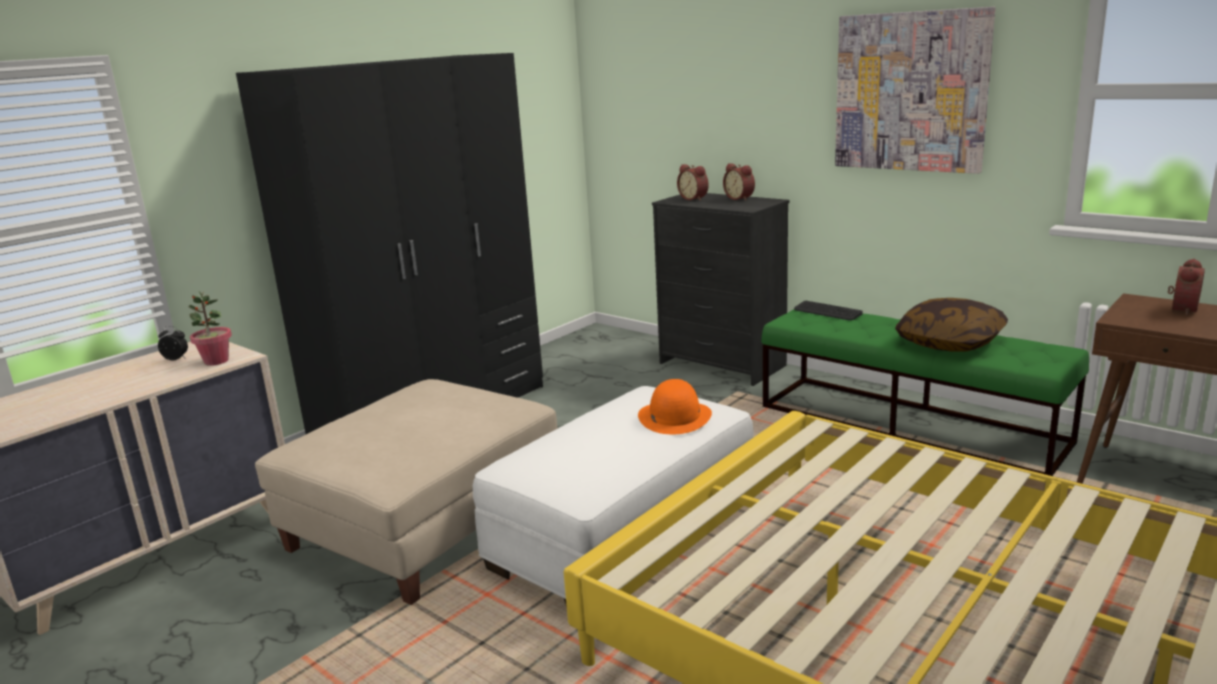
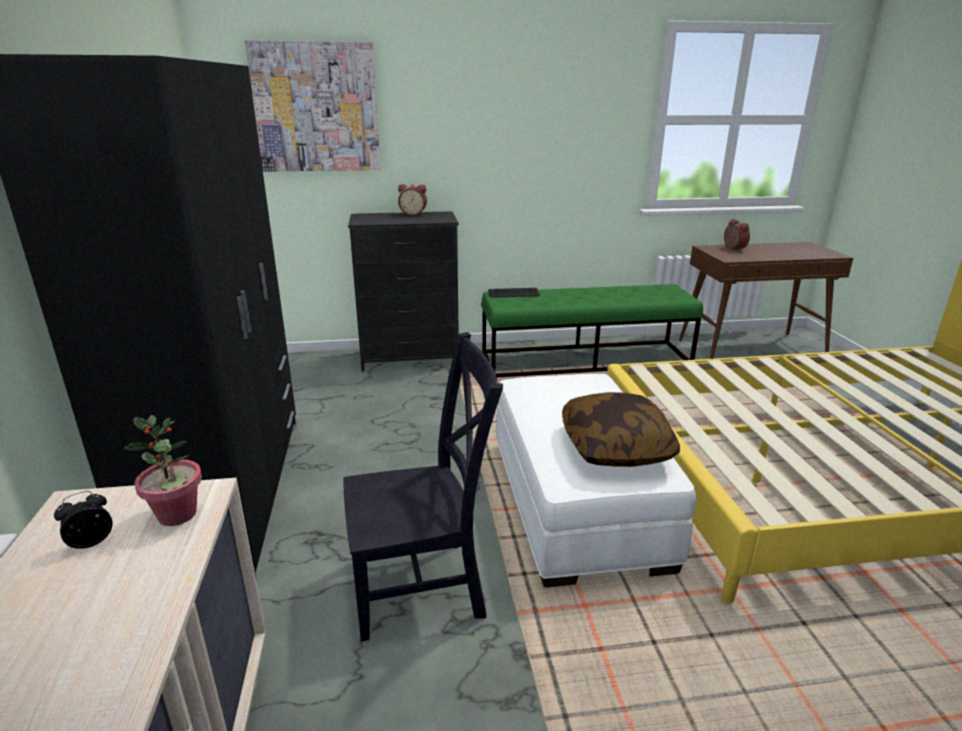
camera: 50 degrees left, 5 degrees up
beige ottoman [255,379,558,605] -> black chair [344,332,503,641]
orange hat [638,379,712,434] -> none
alarm clock [677,164,709,201] -> none
picture [835,7,995,174] -> picture moved to [245,40,380,172]
pillow [895,298,1008,351] -> pillow moved to [562,392,680,467]

